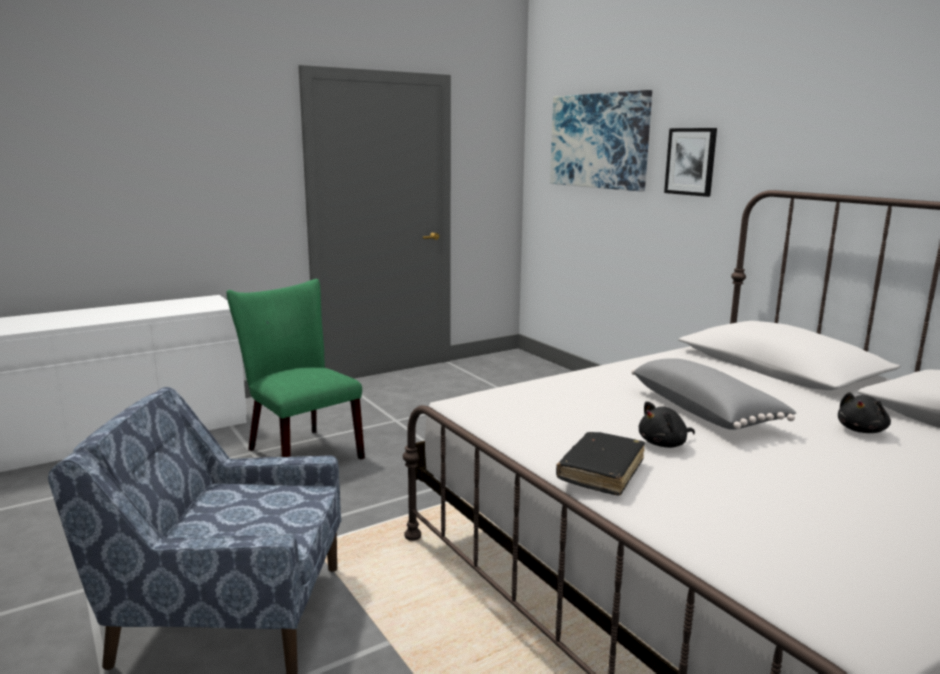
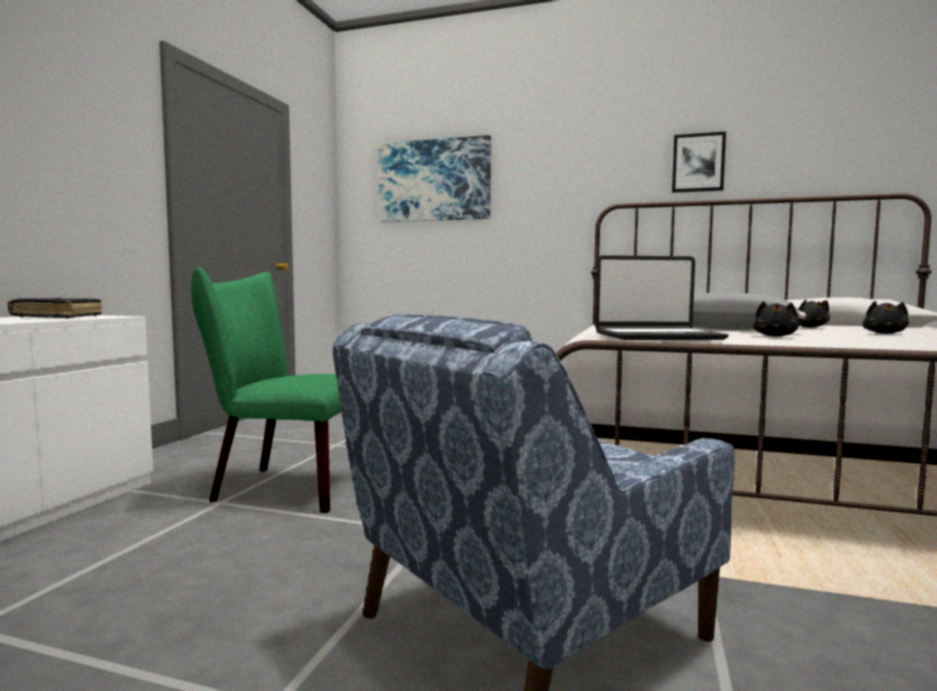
camera: 40 degrees left, 10 degrees down
black book [556,432,645,496] -> black book moved to [8,298,102,318]
picture [664,128,717,197] -> picture moved to [672,131,726,193]
none -> laptop [595,255,729,340]
none -> black plush toy [862,301,909,334]

